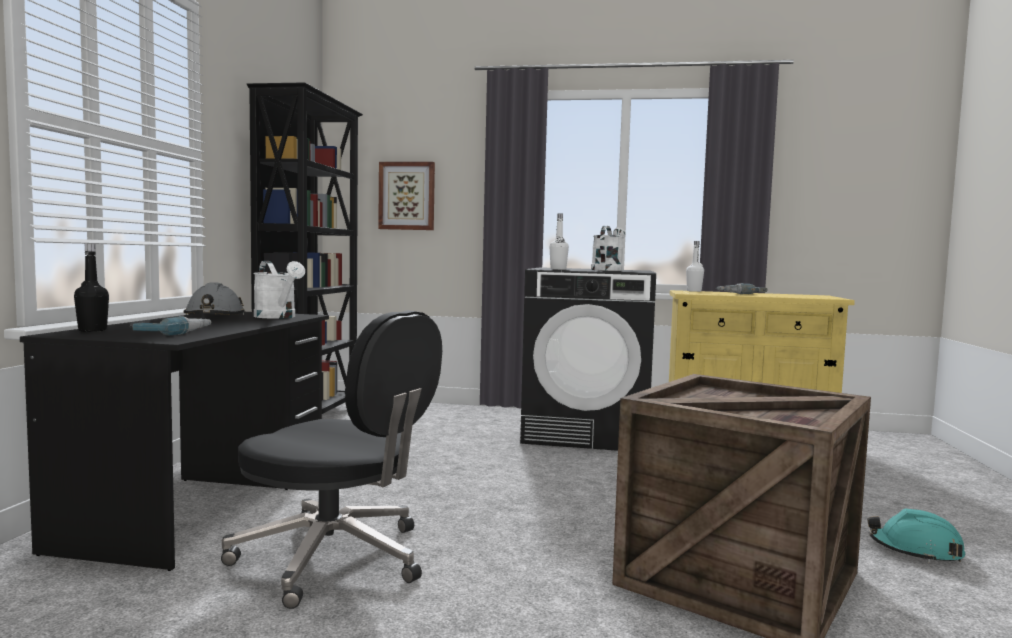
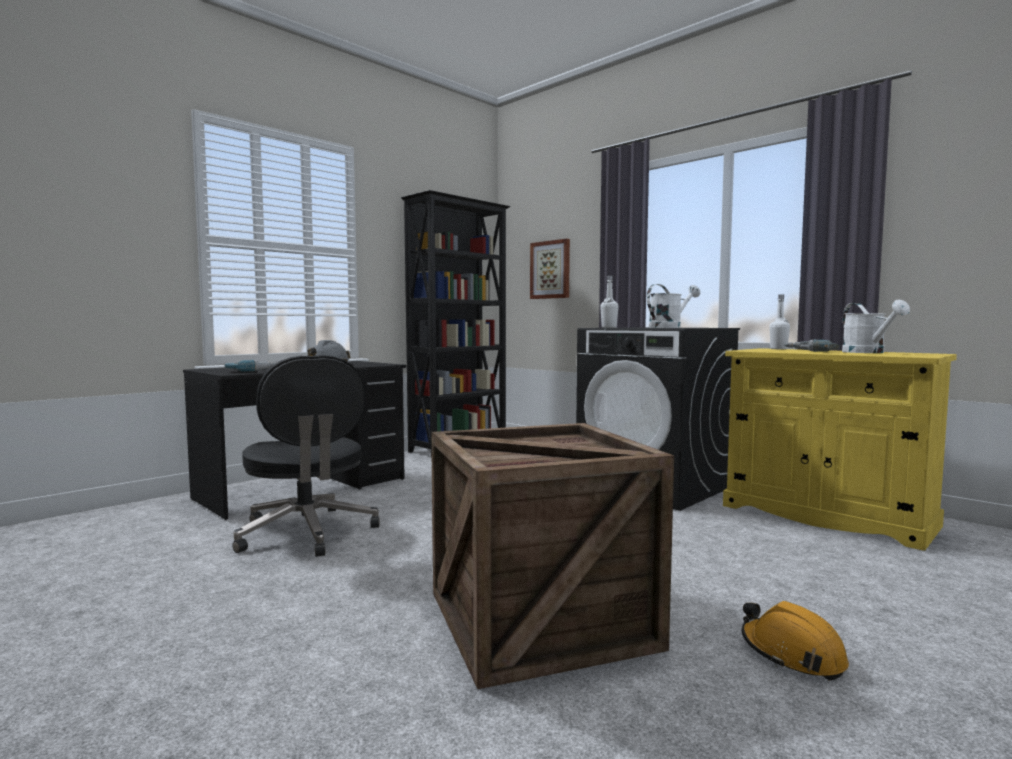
camera: 35 degrees right, 0 degrees up
black bottle [74,244,109,332] -> none
white watering can [254,261,305,318] -> white watering can moved to [842,300,910,353]
turquoise hard hat [867,508,965,562] -> orange hard hat [742,601,849,681]

